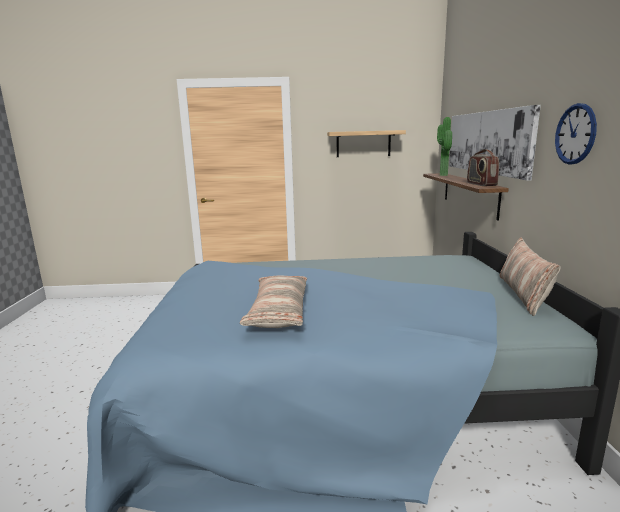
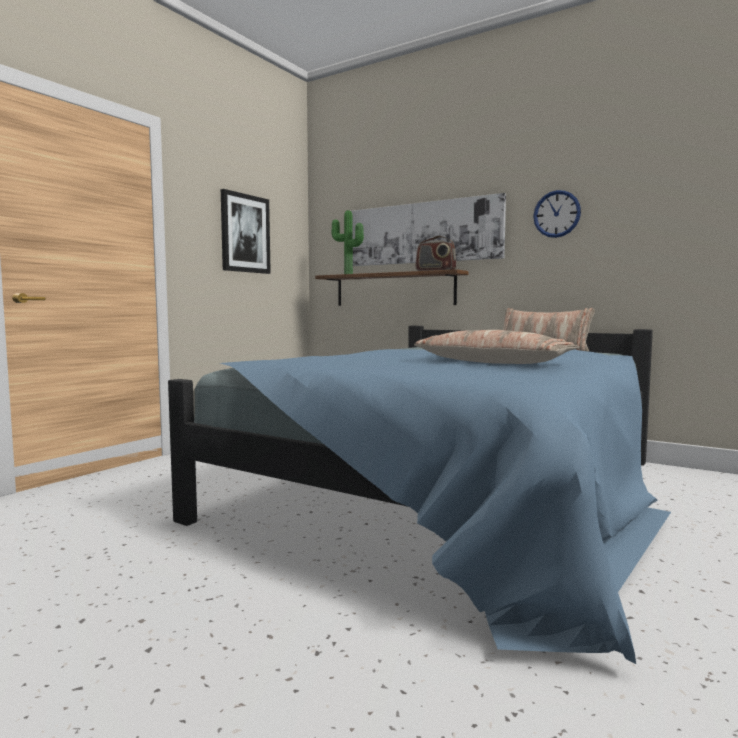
camera: 55 degrees left, 10 degrees down
shelf [327,130,406,157] -> picture [221,189,271,274]

